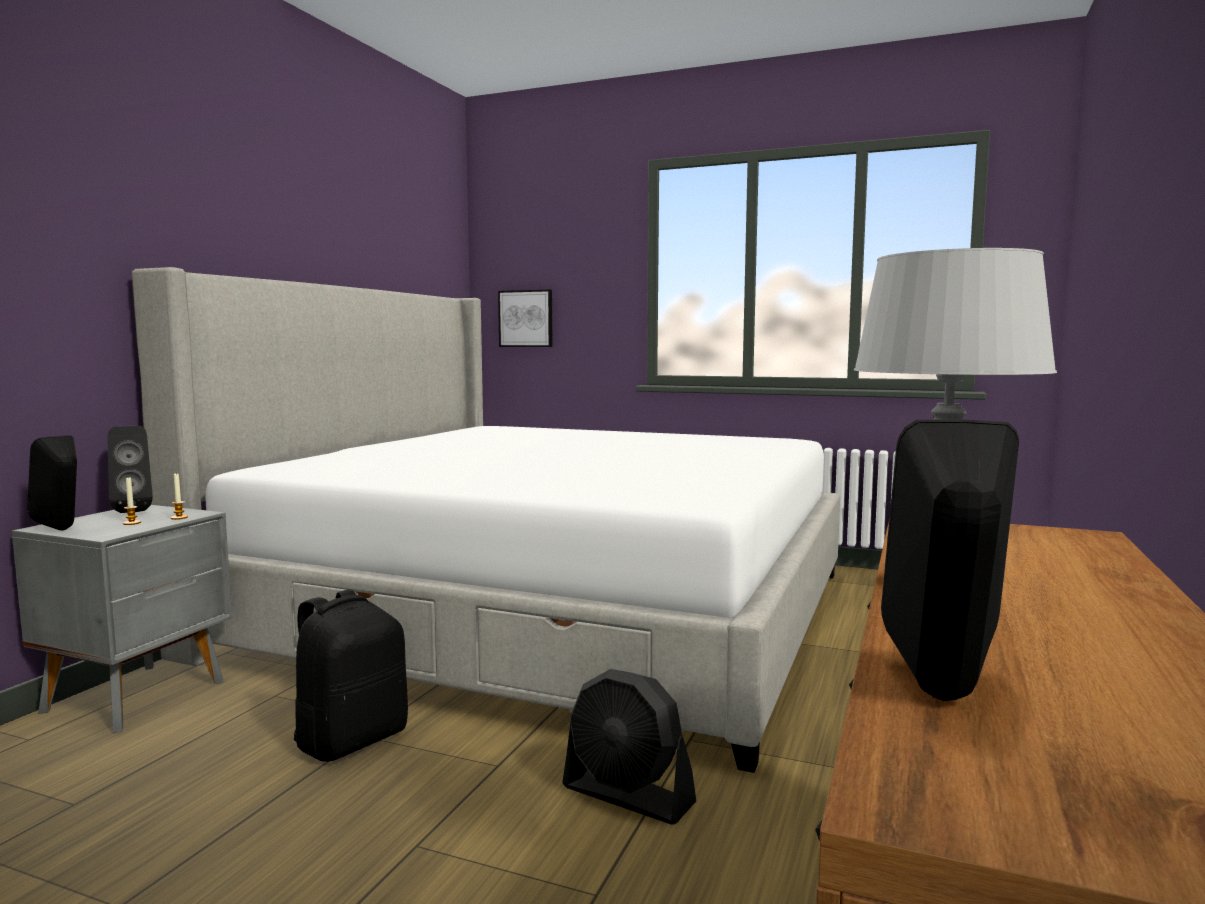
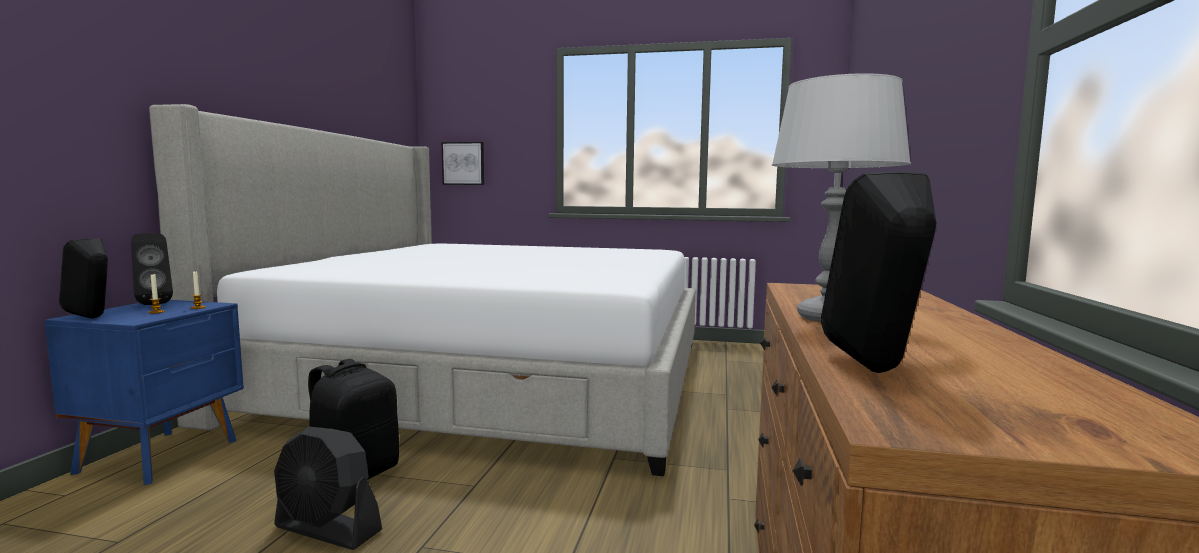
camera: 10 degrees left, 0 degrees up
grey nightstand [12,505,232,733] -> blue nightstand [45,300,244,485]
black fan [562,669,696,825] -> black fan moved to [274,427,382,550]

